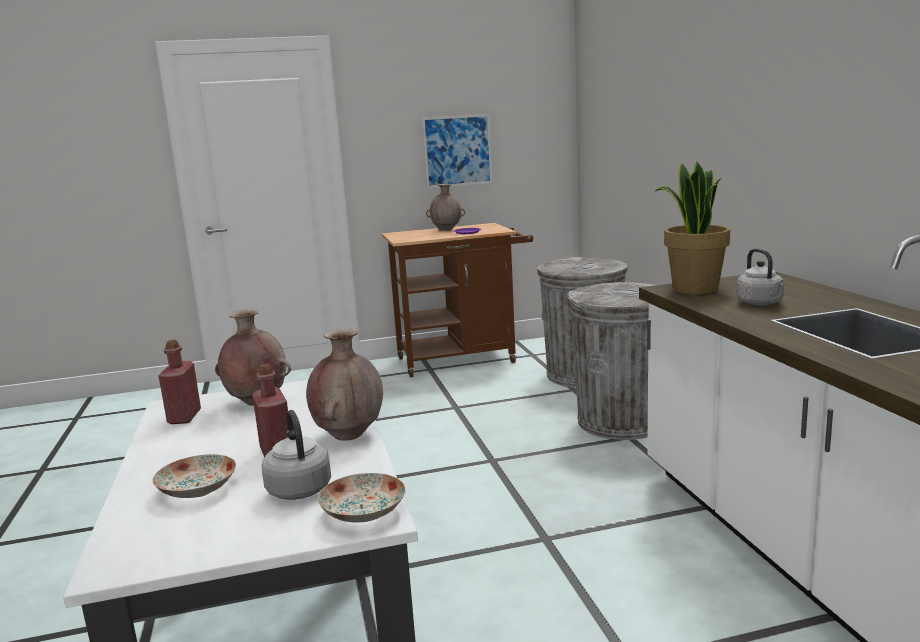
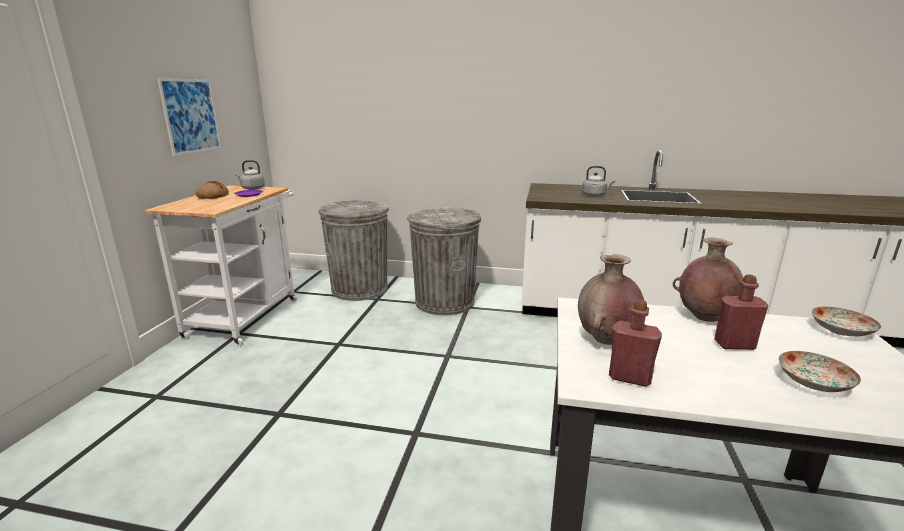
camera: 65 degrees left, 5 degrees up
grey kettle [262,410,331,500] -> grey kettle moved to [235,160,265,190]
brown cart [382,223,533,377] -> white cart [145,185,297,346]
brown vase [426,184,465,231] -> bread [196,181,229,199]
potted plant [654,162,730,294] -> none

